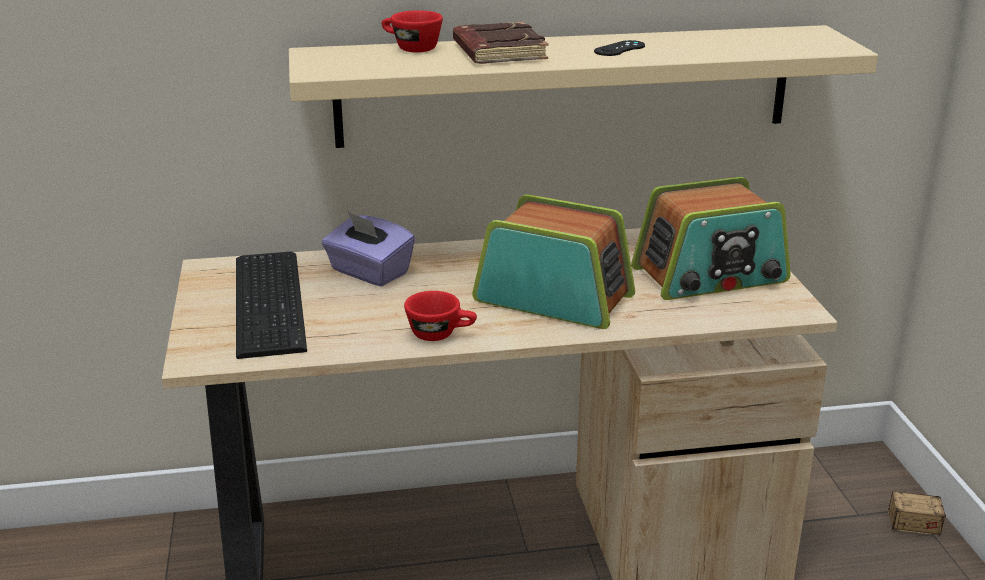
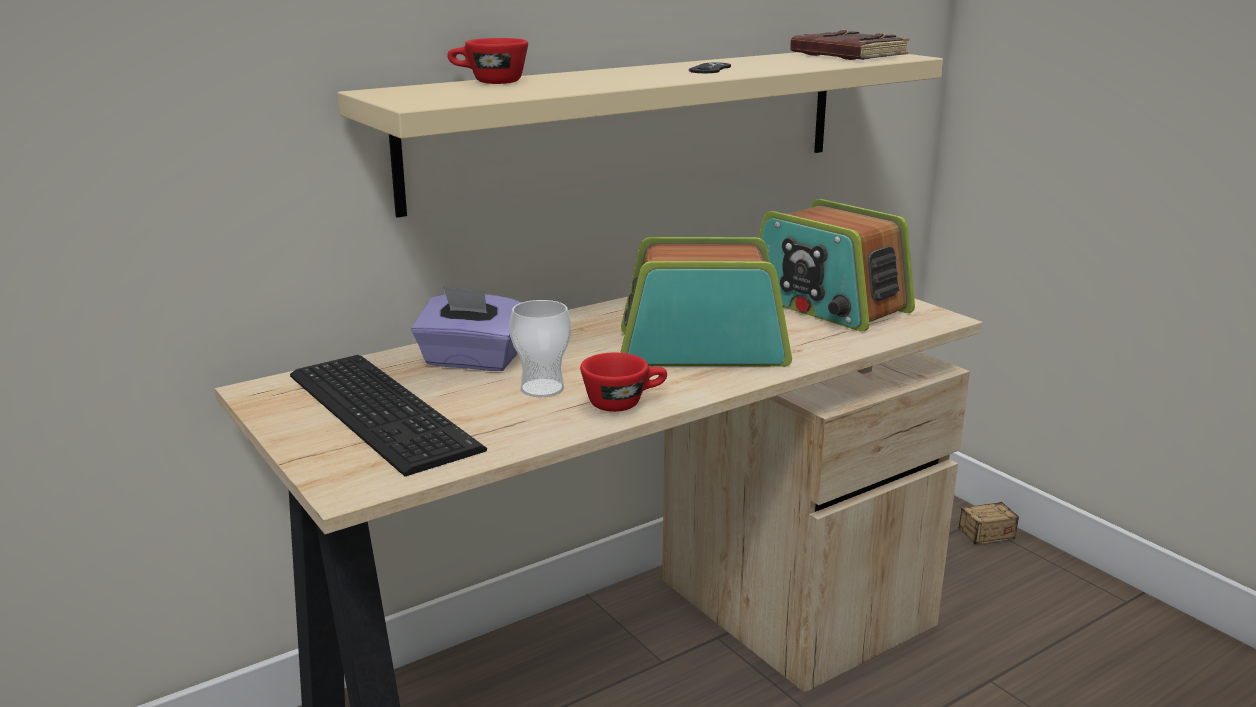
camera: 25 degrees left, 5 degrees down
brown book [453,22,549,64] -> brown book moved to [790,29,909,60]
radio [631,177,791,300] -> radio turned 90 degrees clockwise [759,199,915,331]
none -> cup [509,300,571,398]

